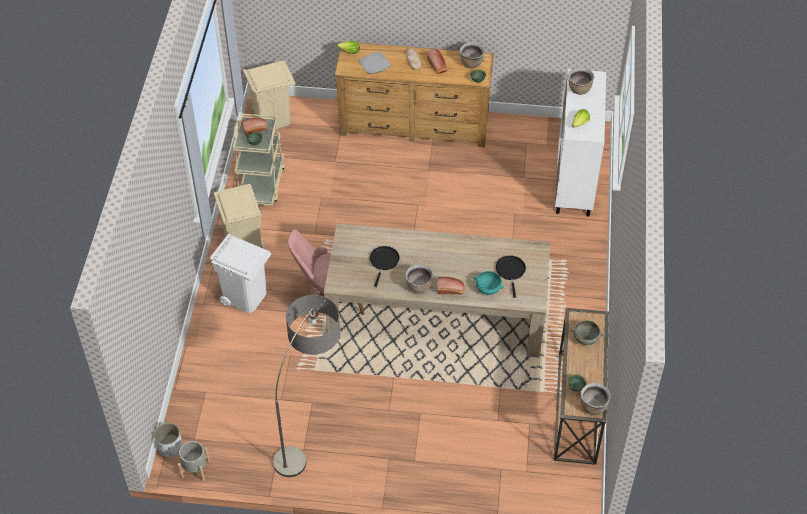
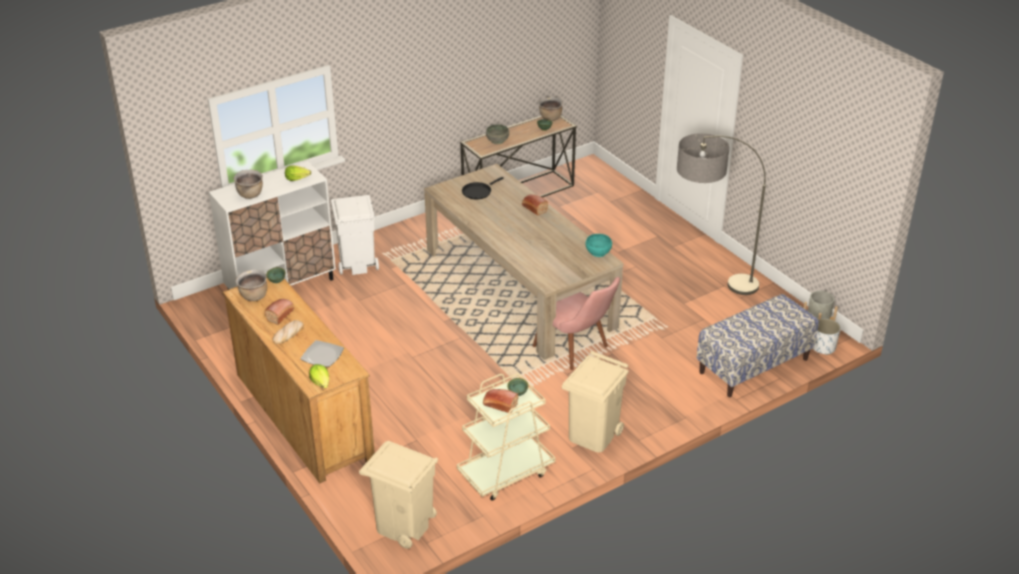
camera: 130 degrees left, 15 degrees down
white trash can [210,234,271,313] -> white trash can moved to [331,195,379,275]
black frying pan [370,246,399,287] -> none
brown cooking pot [405,264,433,294] -> none
turquoise bowl [474,271,504,295] -> turquoise bowl moved to [585,234,612,257]
none -> bench [697,294,819,397]

